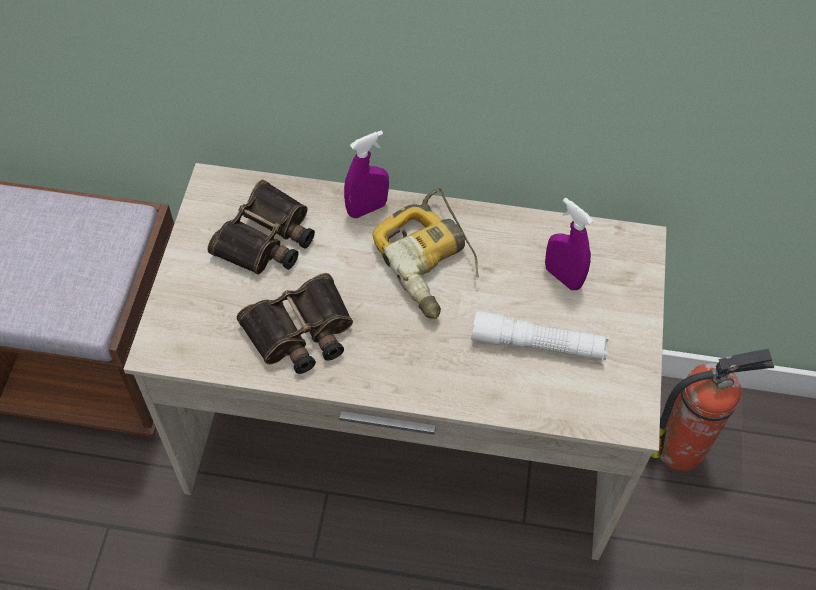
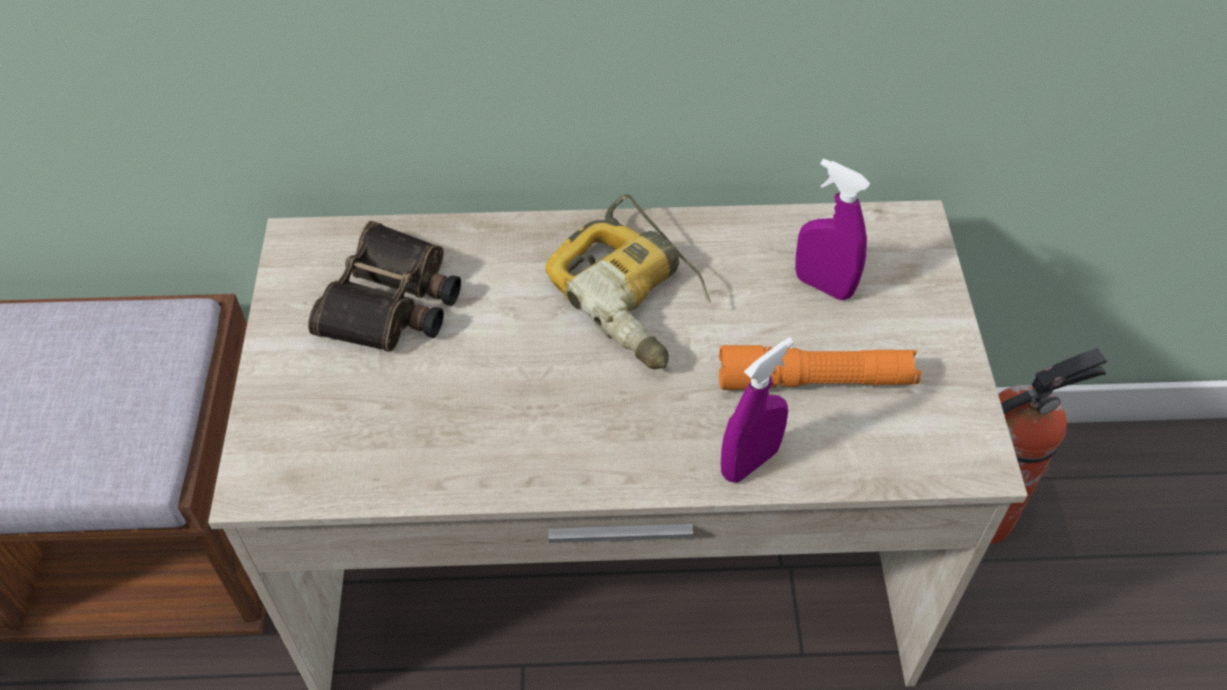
camera: 10 degrees left, 5 degrees down
binoculars [236,273,353,374] -> none
purple spray bottle [344,130,389,218] -> purple spray bottle moved to [721,337,794,483]
white flashlight [471,311,609,360] -> orange flashlight [719,345,921,390]

